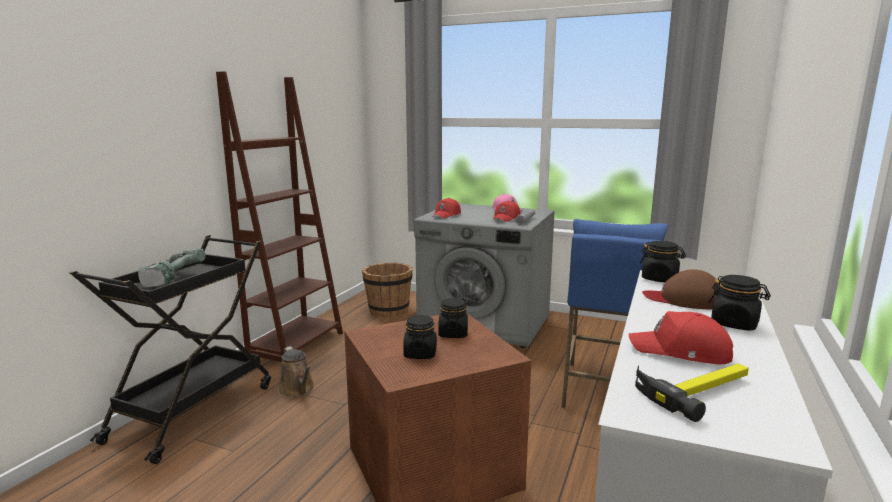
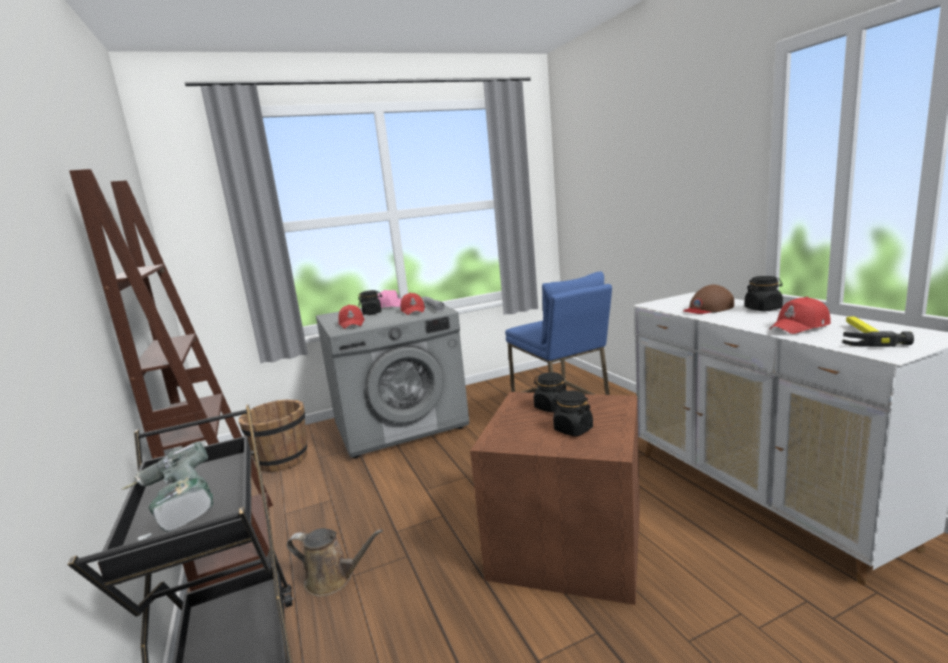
camera: 45 degrees left, 0 degrees up
black jar [640,241,686,282] -> black jar moved to [358,290,382,315]

